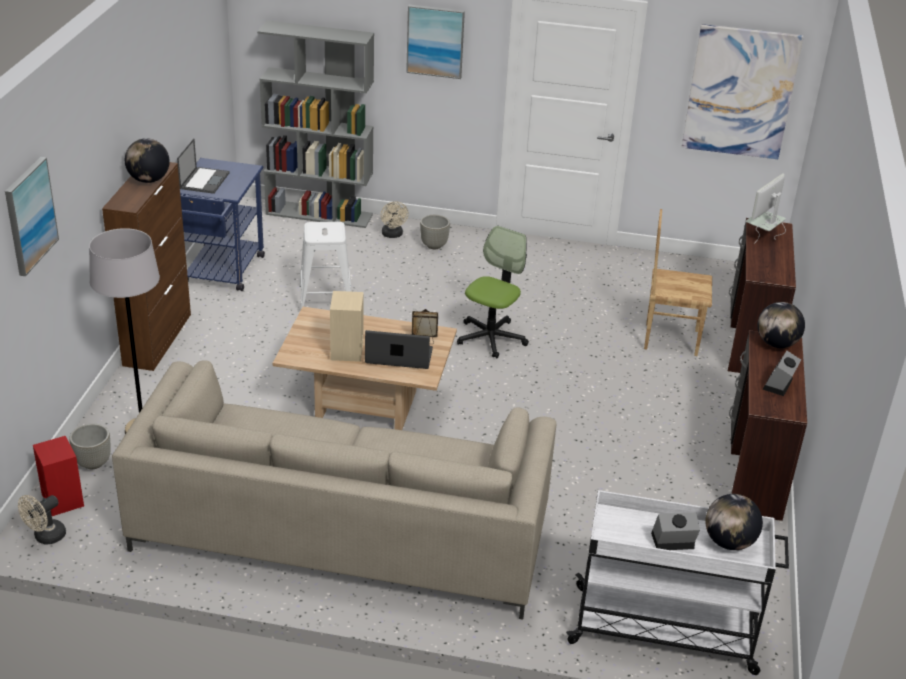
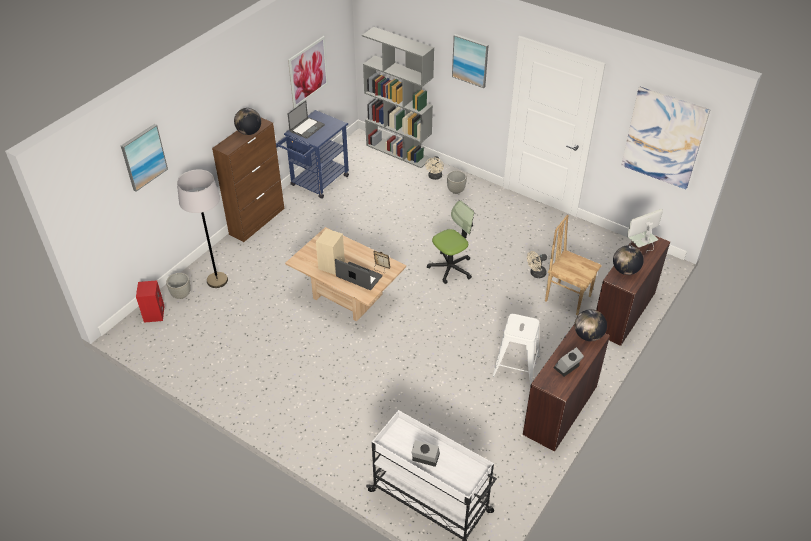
camera: 25 degrees right, 10 degrees up
beige fan [18,495,66,544] -> beige fan moved to [527,251,547,278]
beige sofa [112,360,557,620] -> none
white stool [299,222,351,311] -> white stool moved to [493,314,539,385]
globe [705,494,763,550] -> globe moved to [613,245,644,275]
none -> picture [288,36,328,108]

